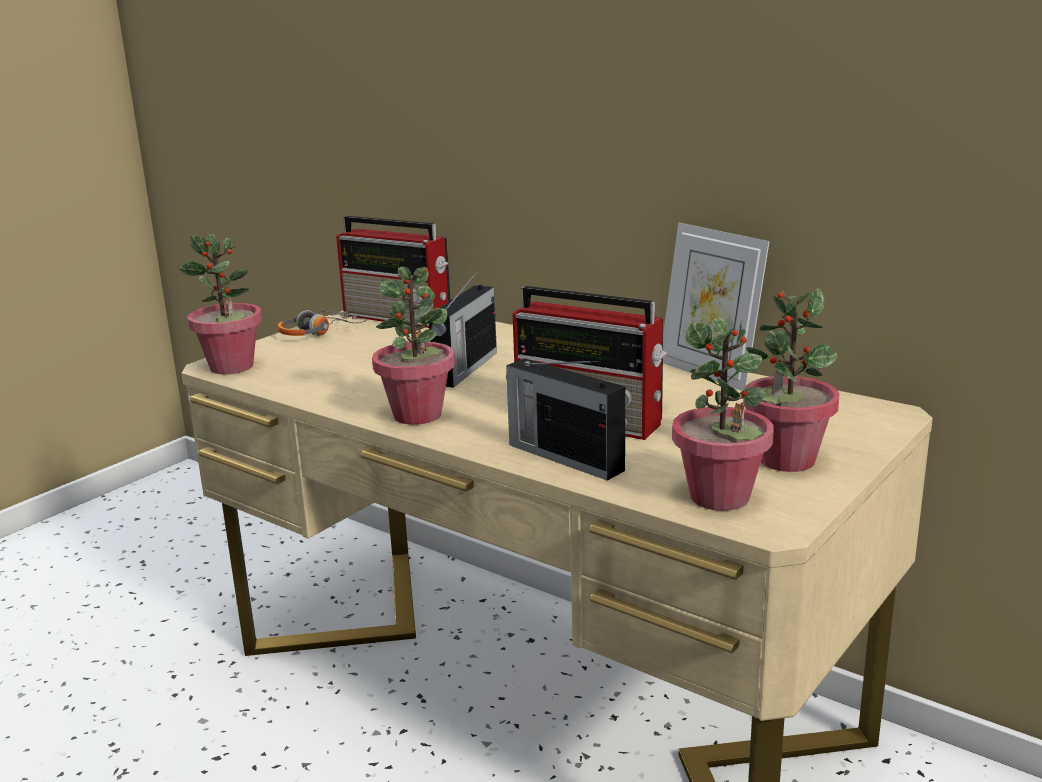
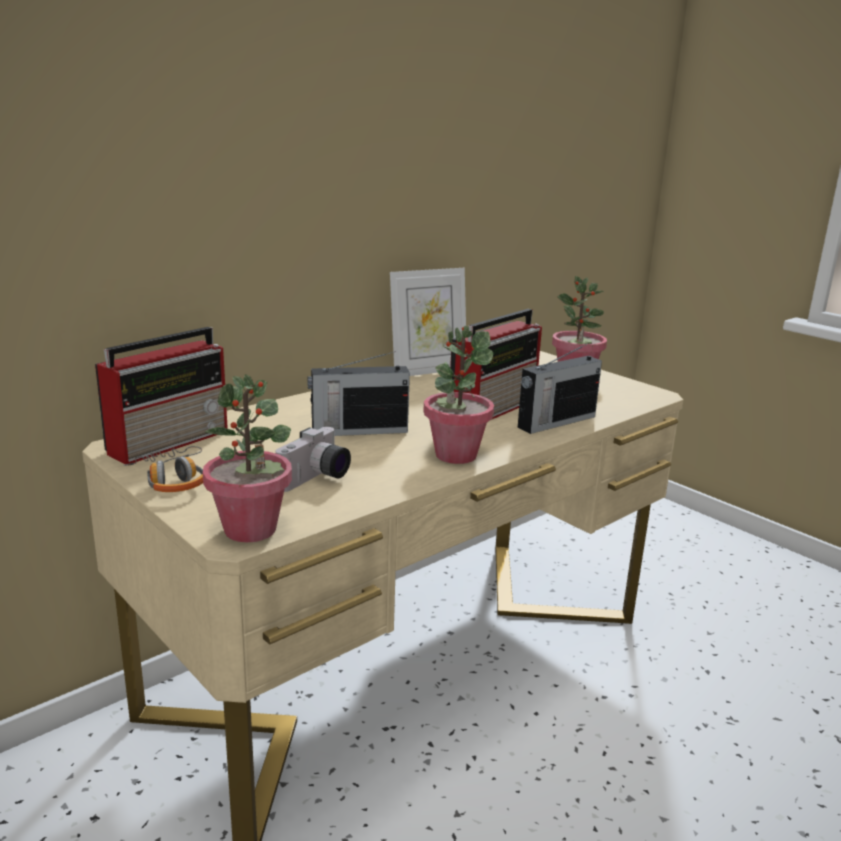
camera: 80 degrees left, 0 degrees up
radio [429,270,497,388] -> radio turned 135 degrees clockwise [307,351,410,436]
potted plant [672,318,774,511] -> none
none -> camera [276,427,351,492]

